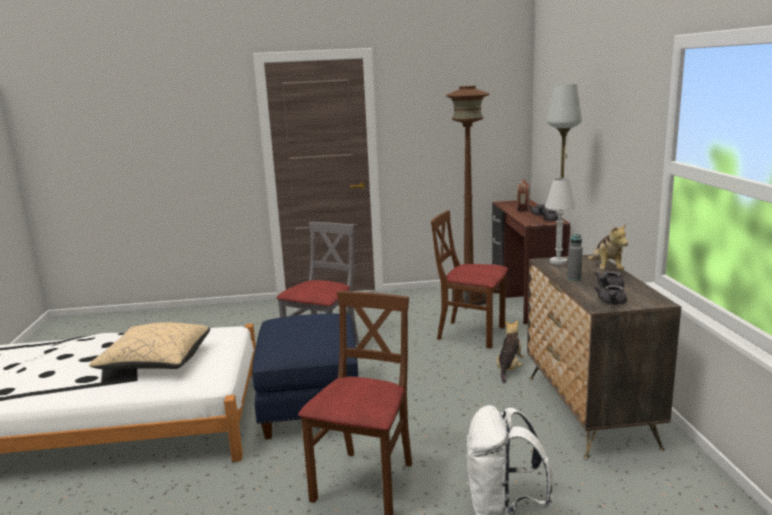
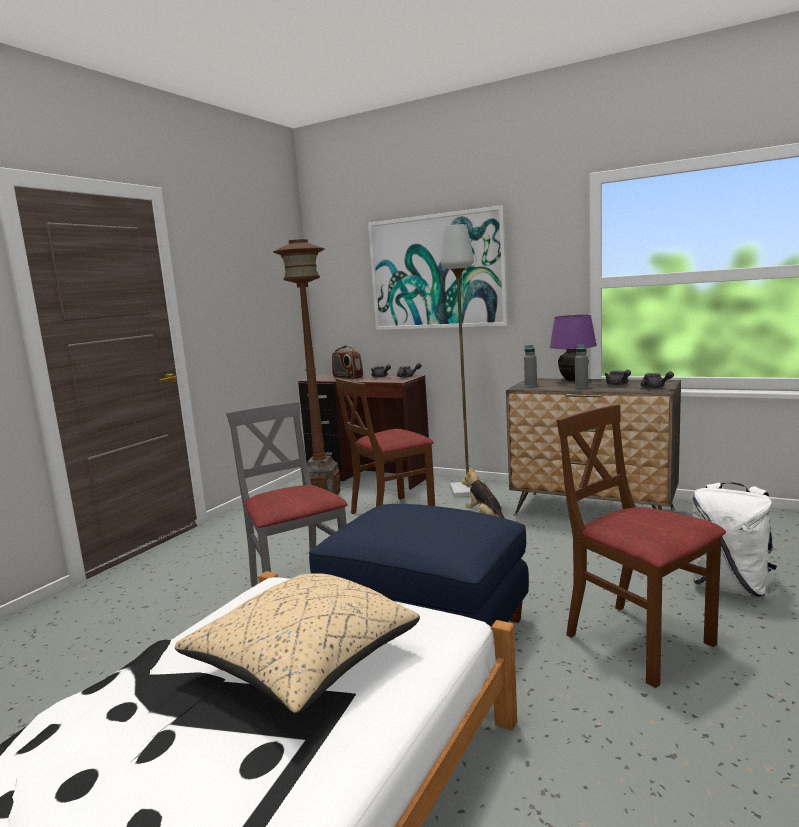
camera: 55 degrees left, 5 degrees down
white table lamp [545,178,576,265] -> grey bottle [524,345,537,387]
plush toy [588,224,628,270] -> purple table lamp [550,315,597,381]
none -> picture [368,205,509,330]

